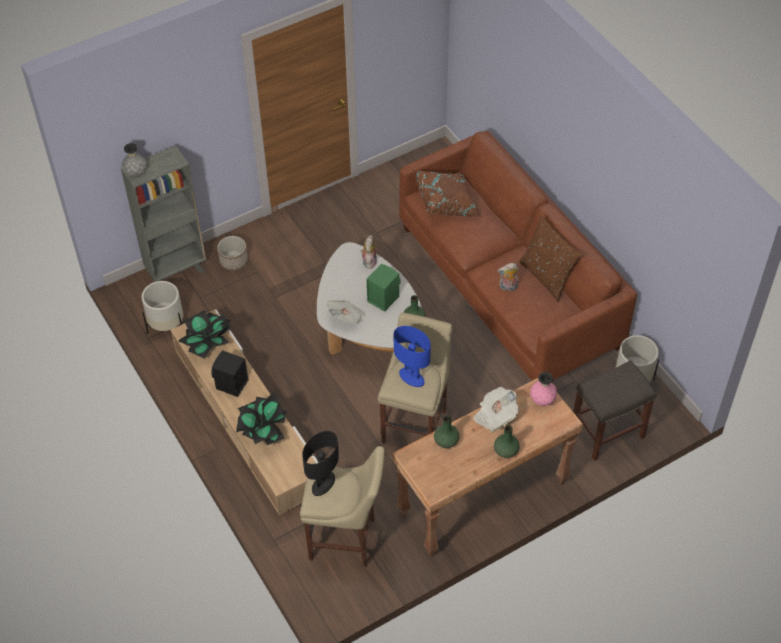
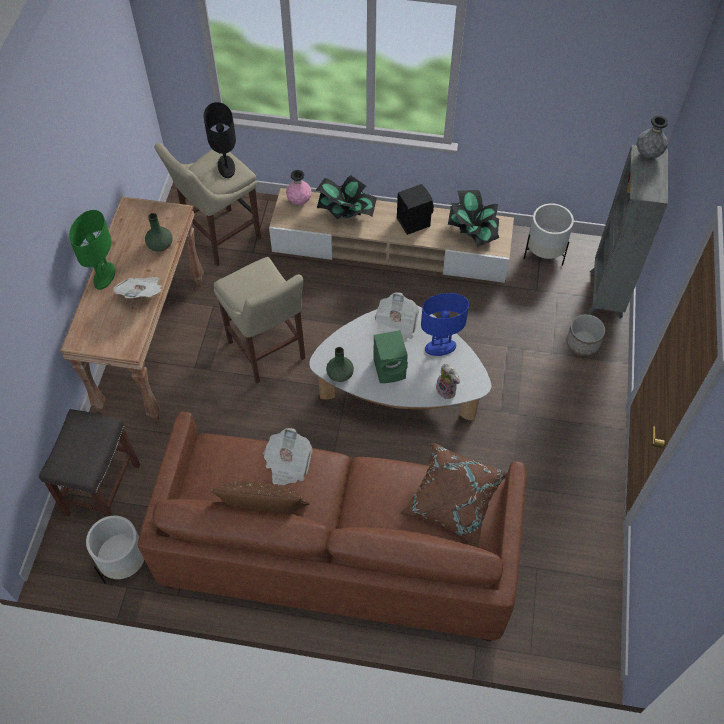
camera: 130 degrees right, 5 degrees up
blue table lamp [394,326,431,387] -> blue table lamp moved to [421,293,469,356]
green vase [494,425,520,458] -> green table lamp [69,210,115,290]
plush toy [498,263,518,291] -> newspaper [263,428,313,485]
pink vase [530,372,557,406] -> pink vase moved to [286,170,312,205]

